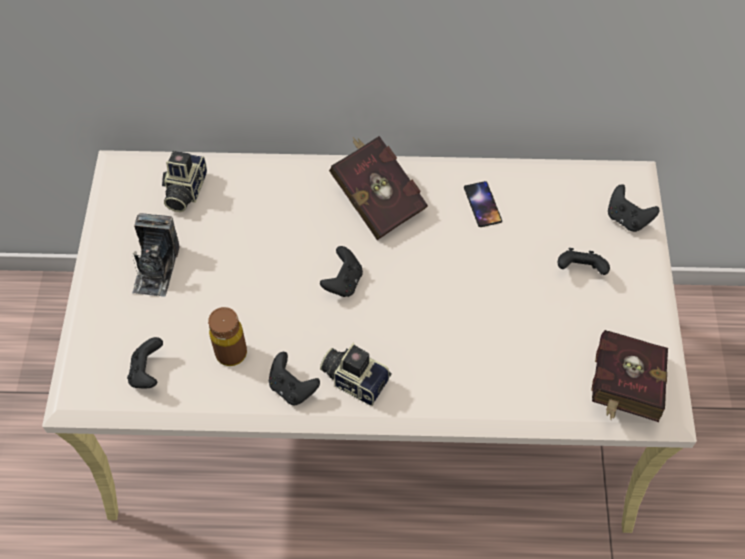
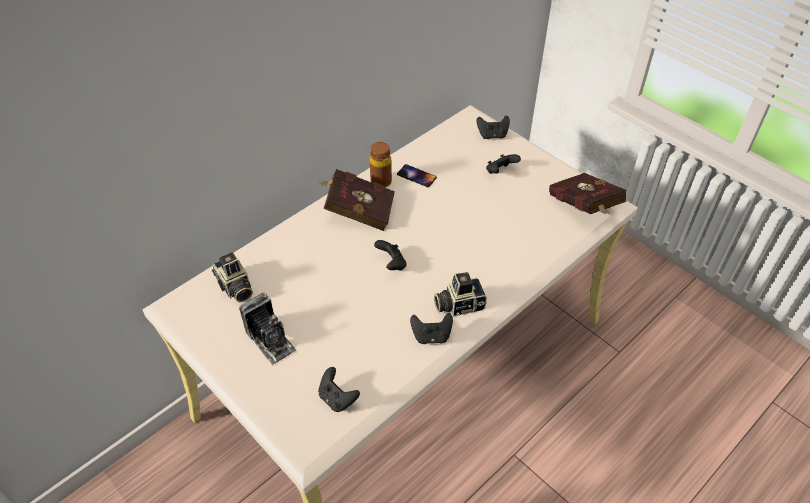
camera: 45 degrees left, 10 degrees down
brown bottle [208,307,247,366] -> brown bottle moved to [370,142,392,188]

